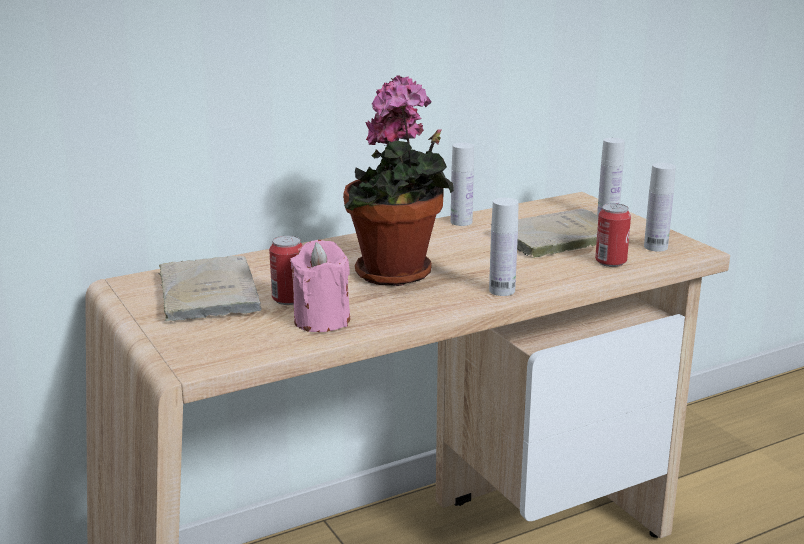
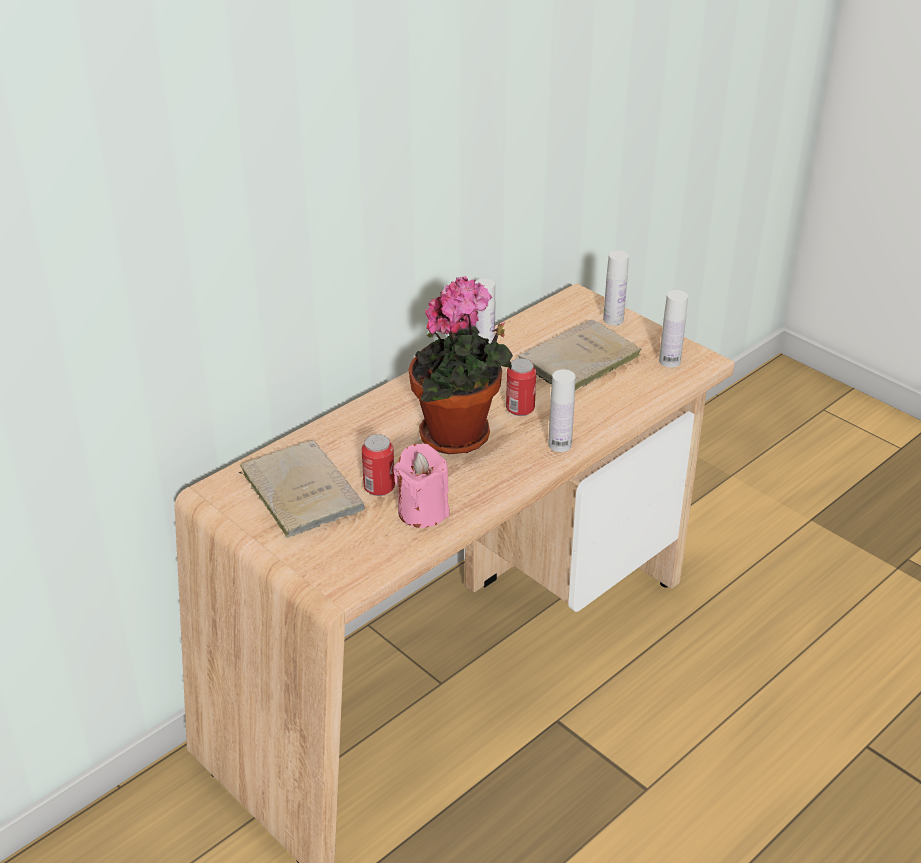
camera: 15 degrees left, 15 degrees up
can [595,203,631,267] -> can moved to [506,358,536,416]

